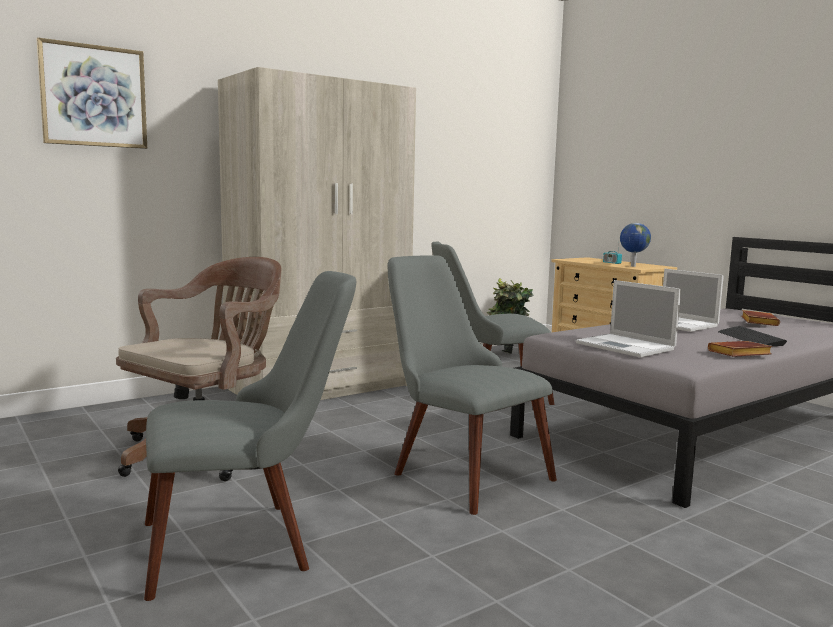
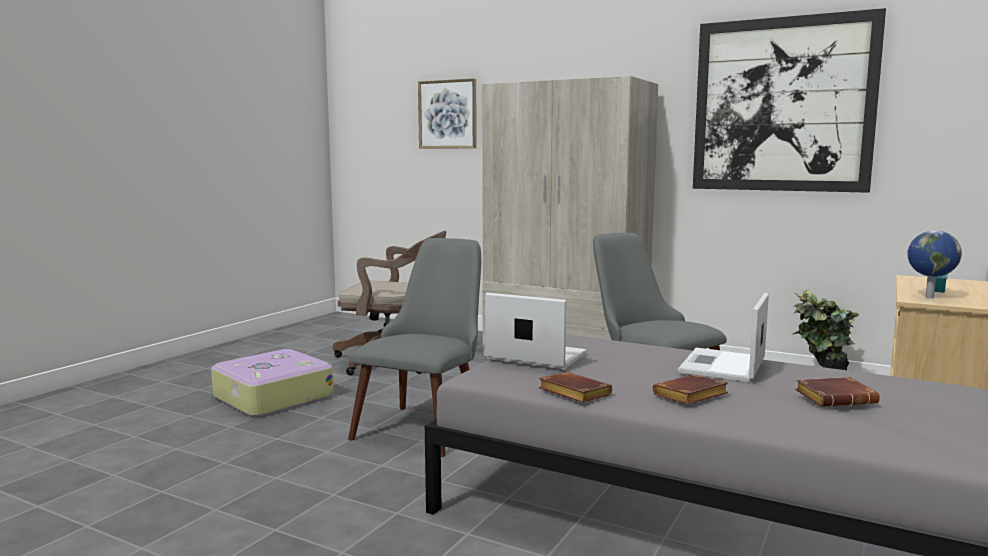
camera: 65 degrees right, 0 degrees up
grey chair [144,271,356,601] -> suitcase [211,349,333,417]
laptop [576,280,681,358] -> laptop turned 90 degrees clockwise [485,293,587,369]
keyboard [718,326,787,346] -> brown book [653,374,728,404]
none -> picture [693,8,886,193]

